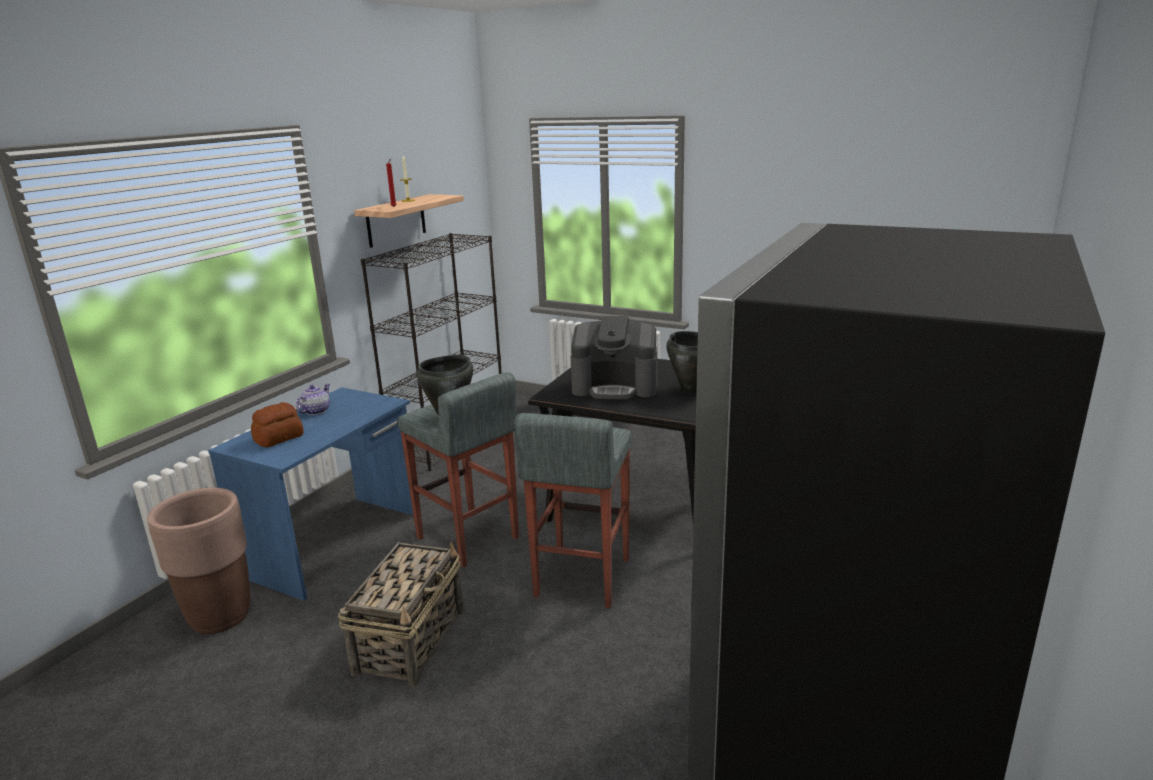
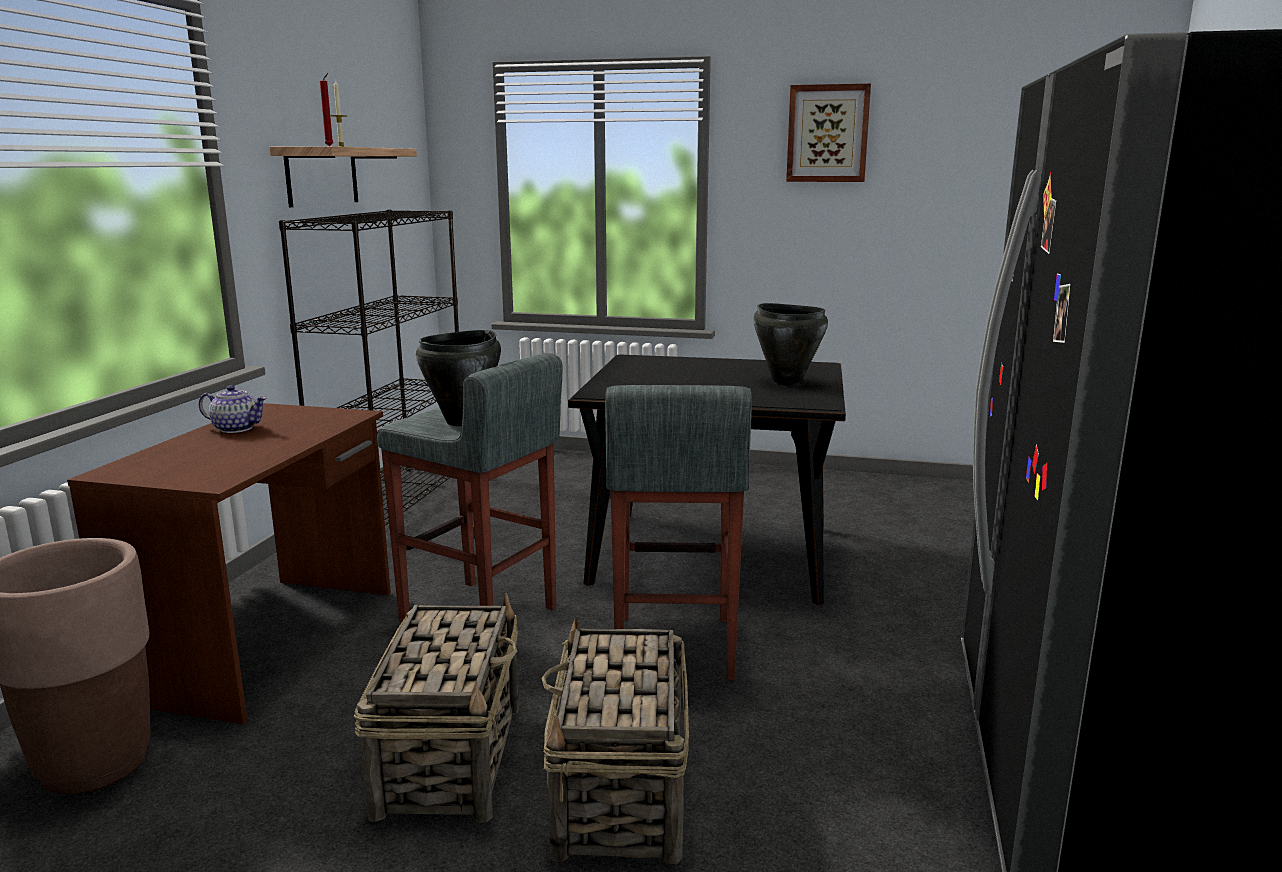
camera: 15 degrees left, 5 degrees down
blue desk [208,387,413,601] -> brown desk [67,403,391,724]
bread [251,402,304,447] -> none
teapot [296,384,330,415] -> teapot turned 90 degrees clockwise [199,385,267,433]
coffee machine [571,316,657,400] -> none
none -> basket [541,616,689,864]
none -> picture [786,83,871,182]

